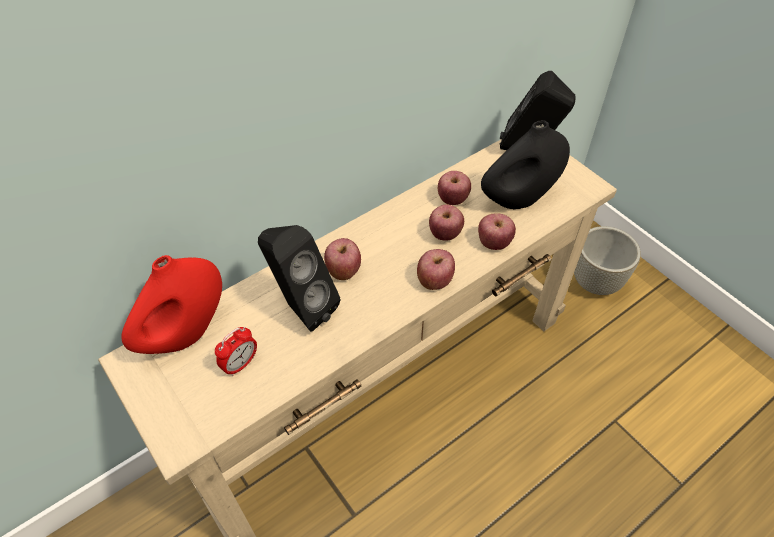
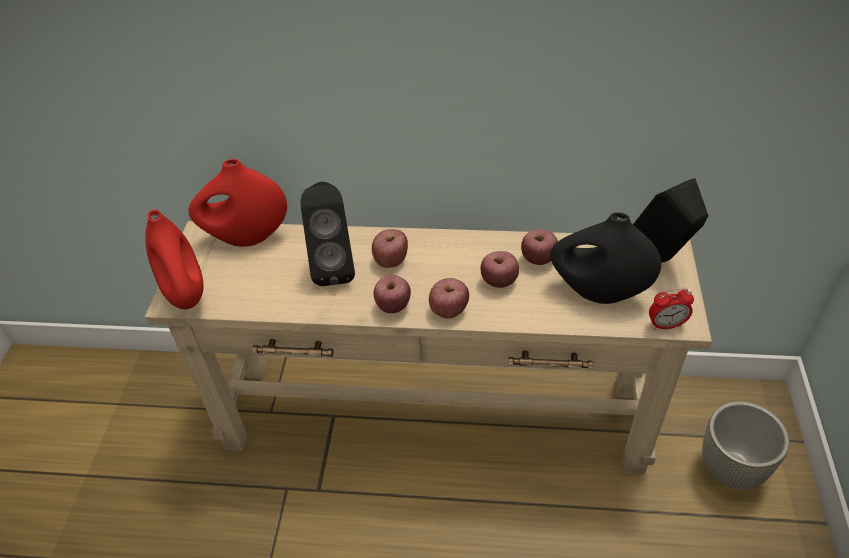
camera: 45 degrees right, 5 degrees down
alarm clock [215,327,257,376] -> alarm clock moved to [649,287,694,330]
apple [478,213,516,250] -> apple moved to [373,275,411,313]
none -> red vase [145,209,203,309]

